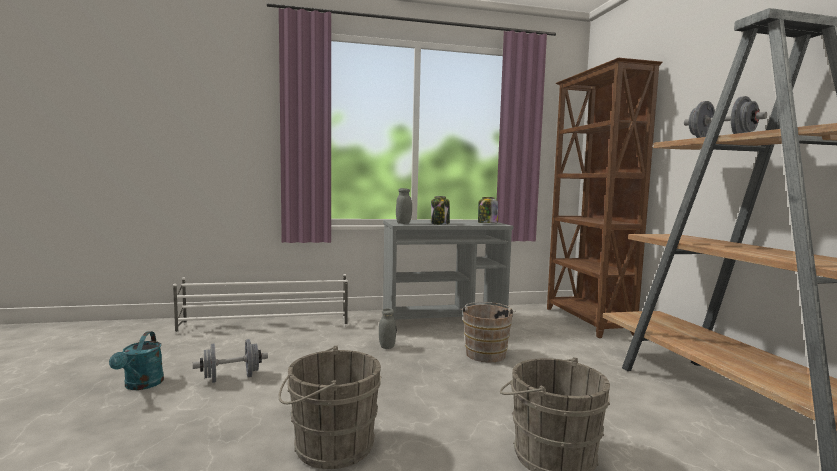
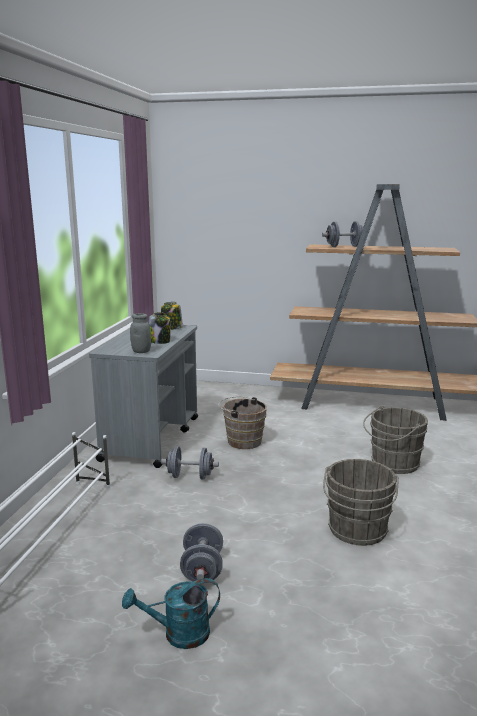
camera: 65 degrees left, 10 degrees up
turquoise watering can [109,331,164,390] -> turquoise watering can turned 150 degrees clockwise [122,578,220,649]
grey jar [379,308,396,349] -> grey dumbbell [161,446,219,480]
brown bookcase [547,58,662,338] -> none

